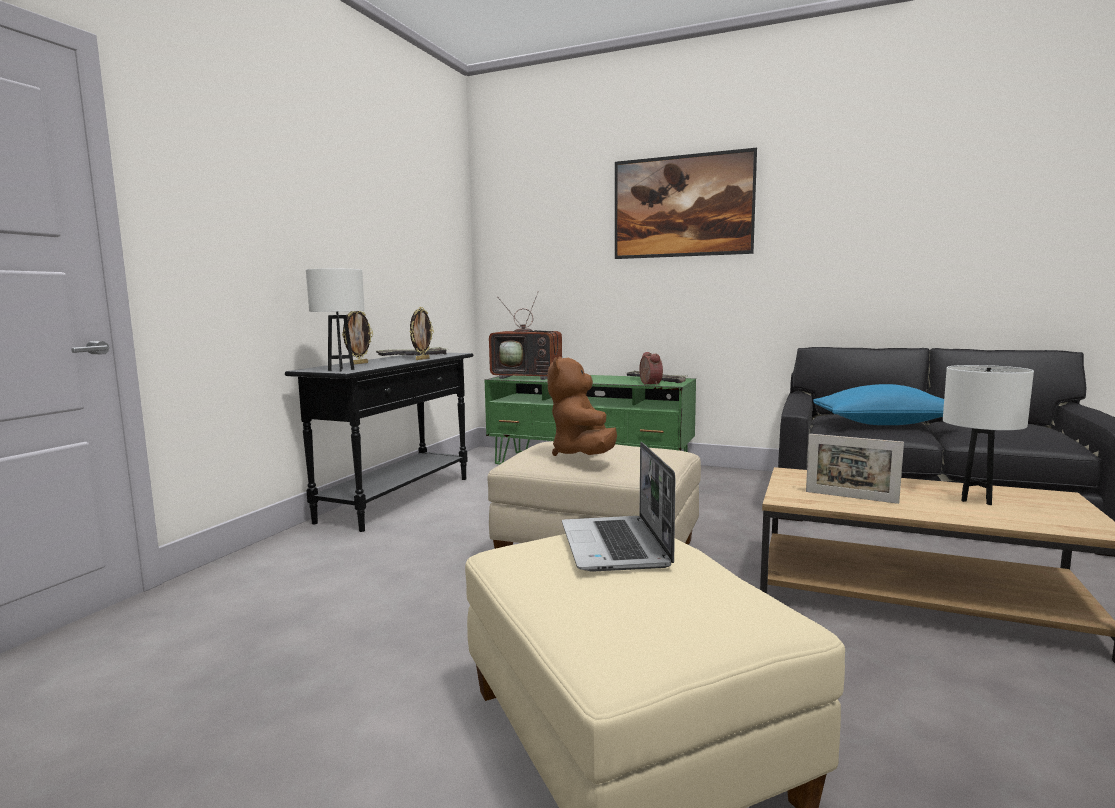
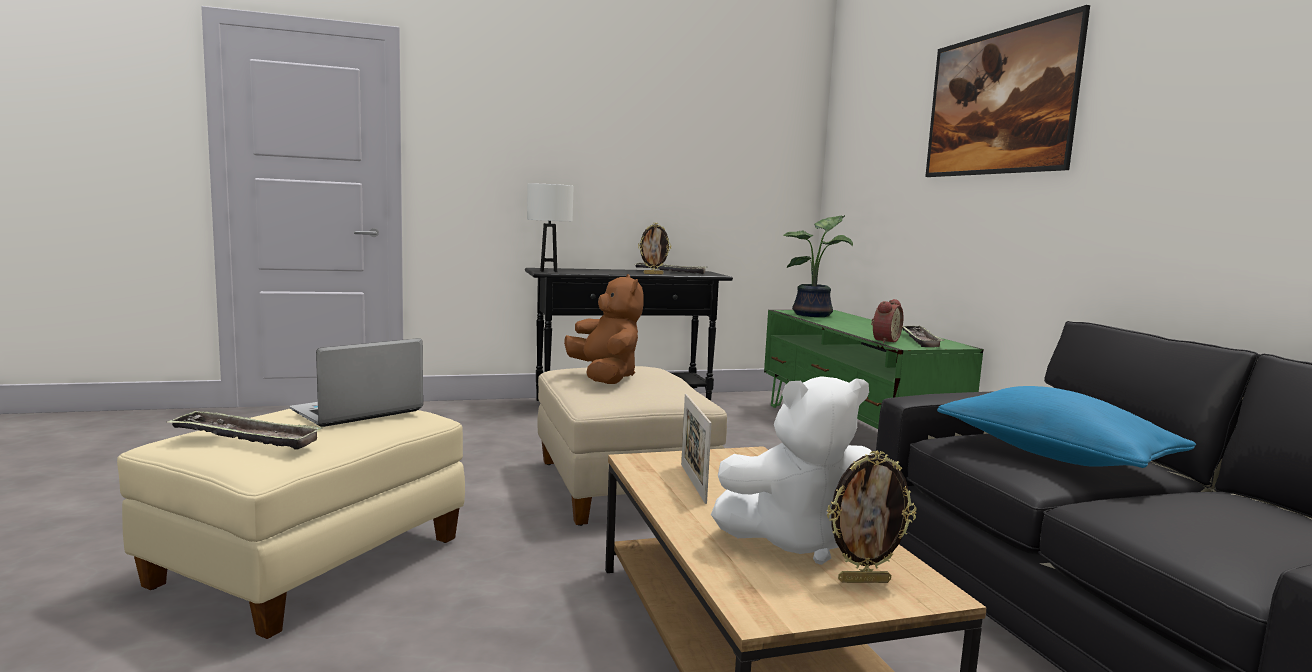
camera: 50 degrees right, 0 degrees up
picture frame [342,311,373,364] -> picture frame moved to [827,451,916,583]
television [489,291,562,380] -> potted plant [783,215,853,317]
brown plush toy [547,357,617,456] -> brown plush toy turned 105 degrees clockwise [564,274,644,384]
white table lamp [943,365,1034,505] -> white plush toy [711,376,873,565]
none -> tray [167,411,323,450]

